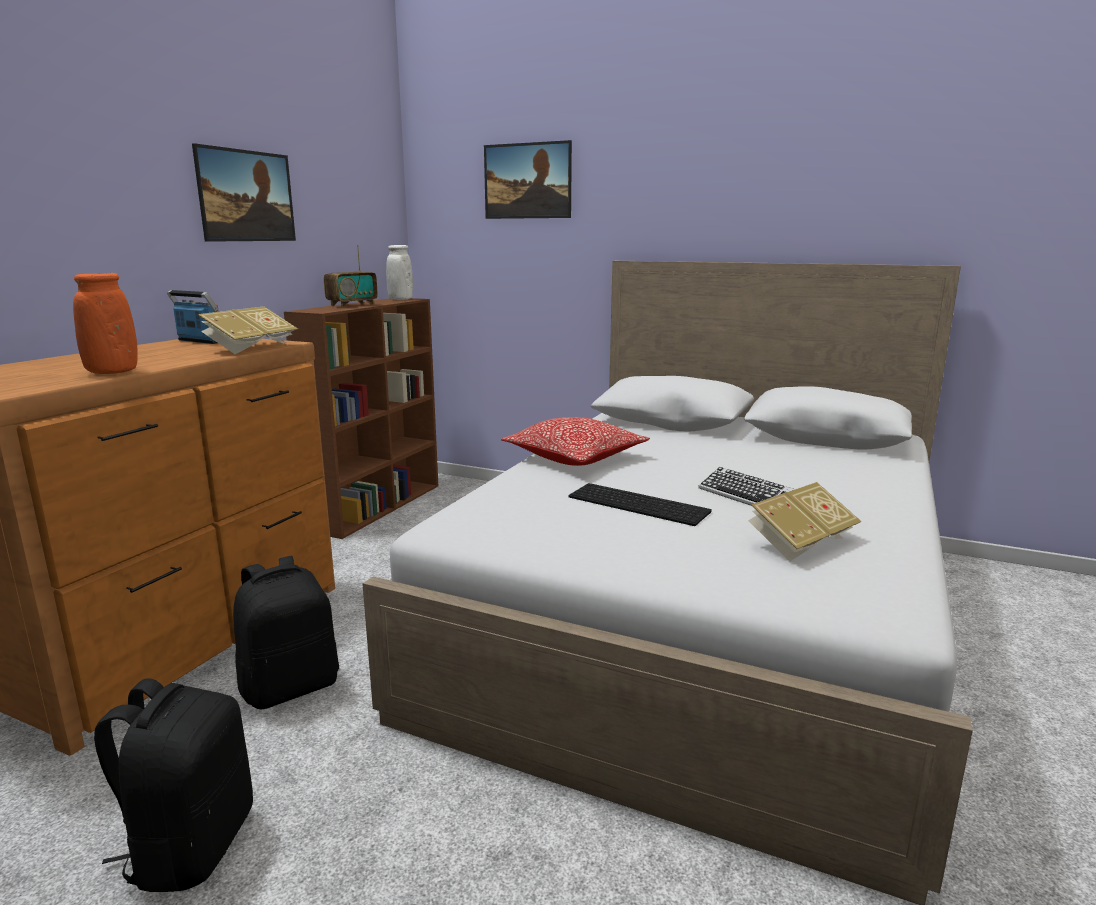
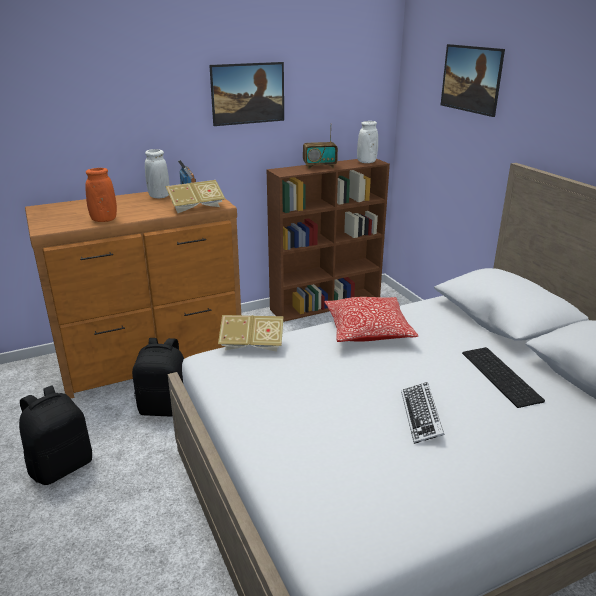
camera: 40 degrees right, 10 degrees up
keyboard [569,483,712,526] -> keyboard moved to [462,347,545,408]
book [748,482,862,562] -> book moved to [218,315,284,352]
none -> white vase [145,149,169,198]

